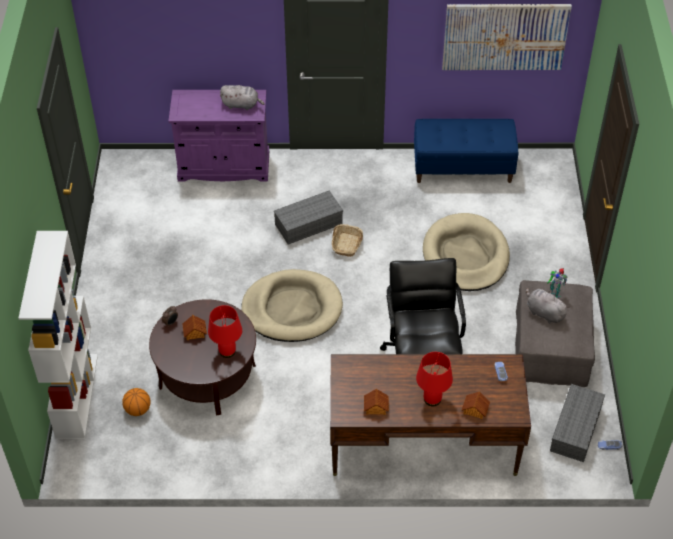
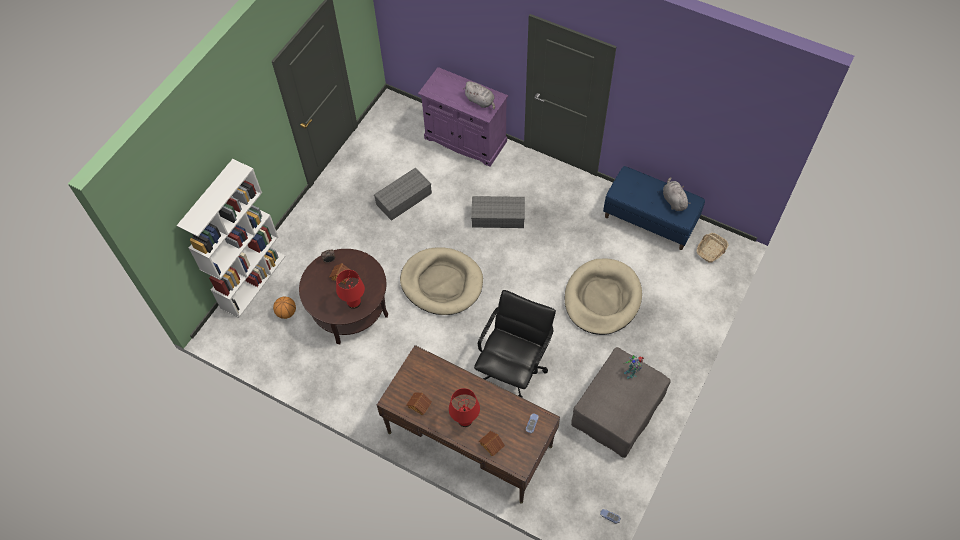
camera: 30 degrees right, 10 degrees up
basket [332,224,363,257] -> basket moved to [696,233,728,263]
picture [442,4,572,70] -> none
grey plush toy [526,287,570,323] -> grey plush toy moved to [663,177,691,211]
grey storage box [550,384,605,462] -> grey storage box moved to [374,168,432,221]

